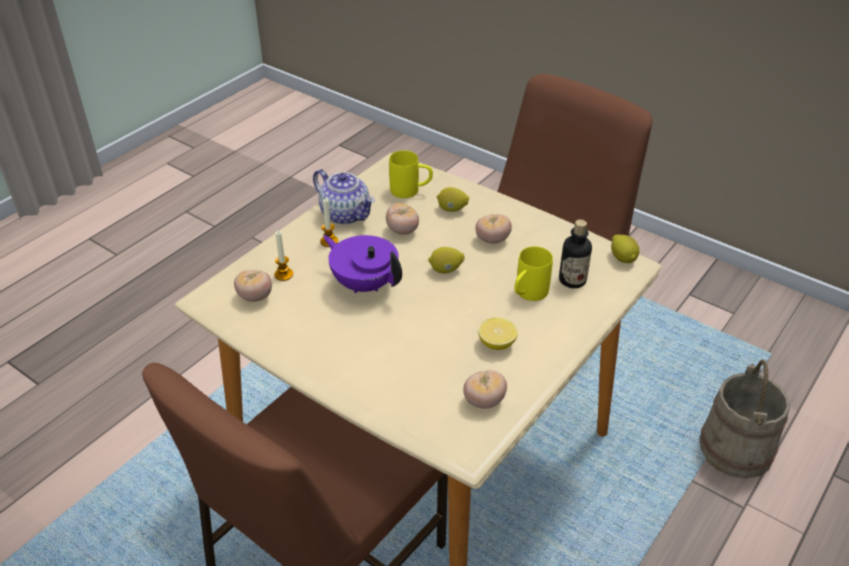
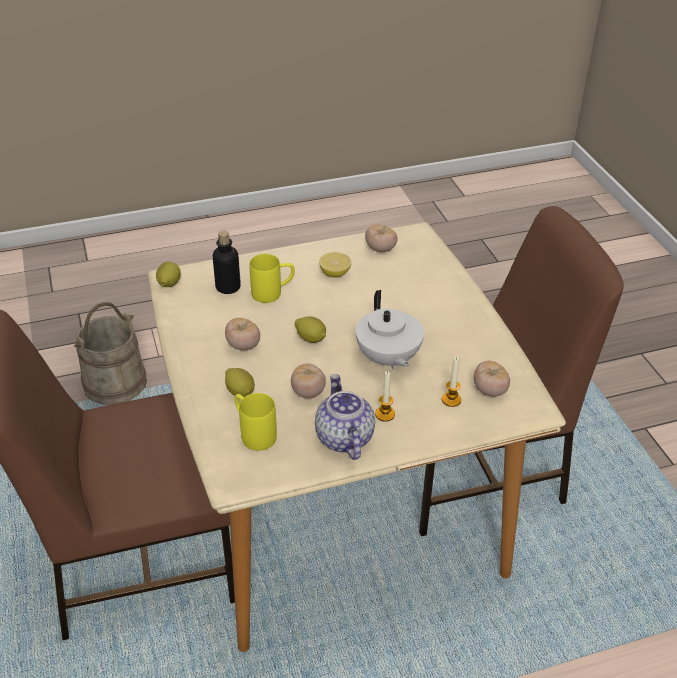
camera: 145 degrees left, 0 degrees up
purple teapot [323,235,402,293] -> white teapot [356,290,424,370]

